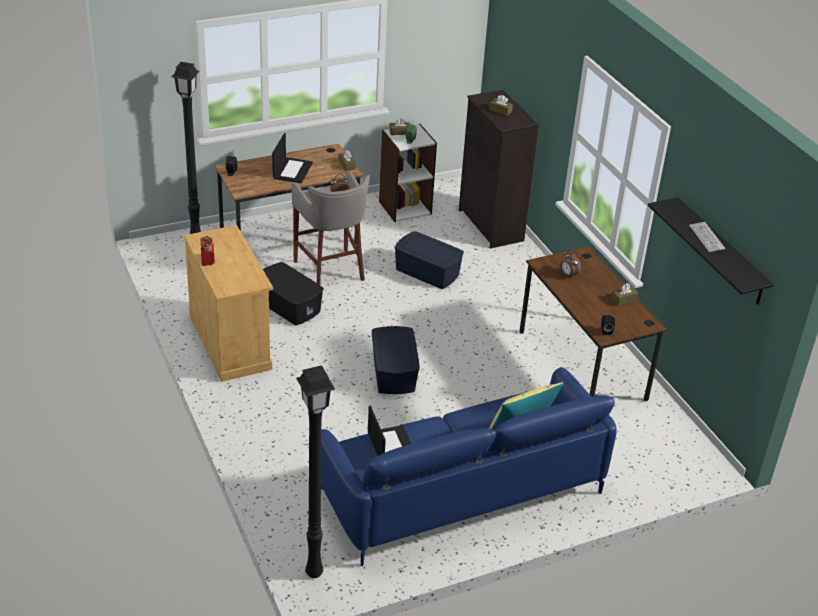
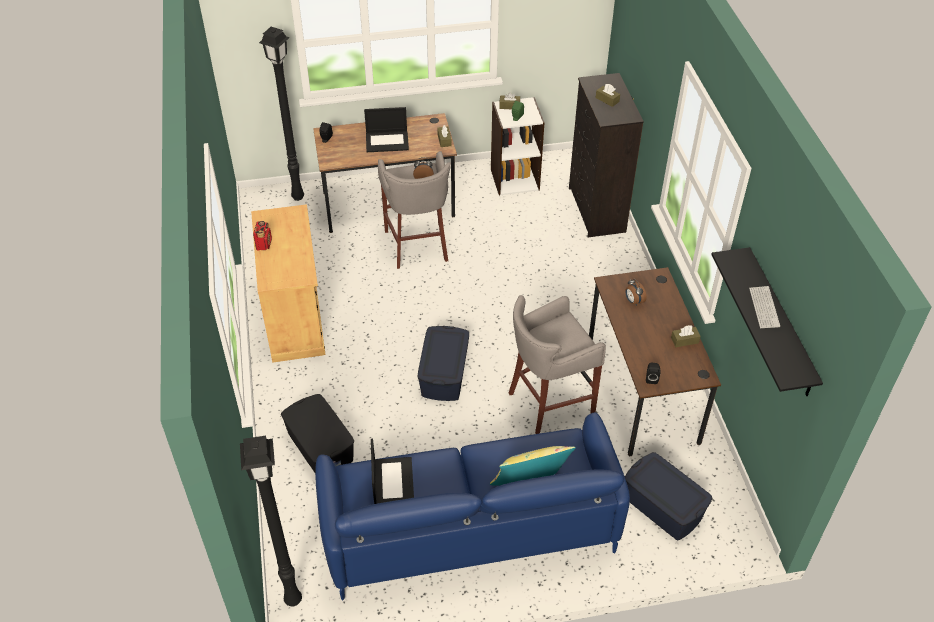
camera: 15 degrees right, 10 degrees up
black storage box [263,262,324,325] -> black storage box moved to [281,394,354,472]
laptop [272,133,313,183] -> laptop turned 60 degrees clockwise [364,107,409,152]
blue storage box [394,231,464,289] -> blue storage box moved to [625,452,713,540]
none -> grey stool [509,295,606,434]

